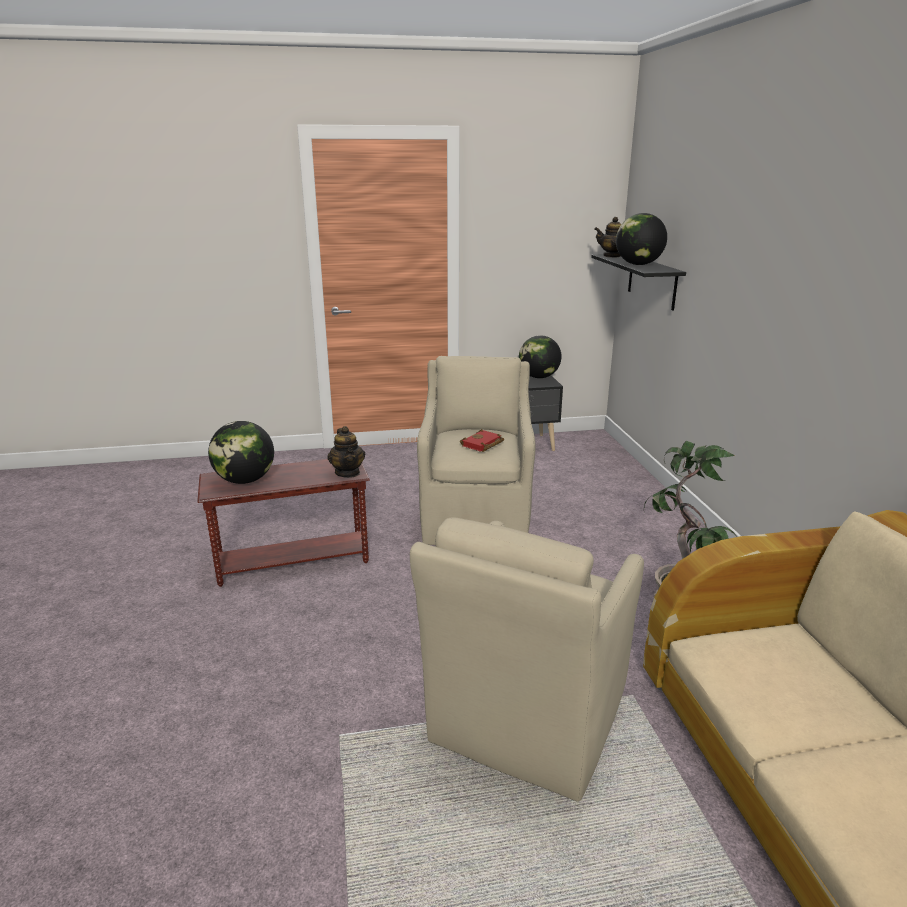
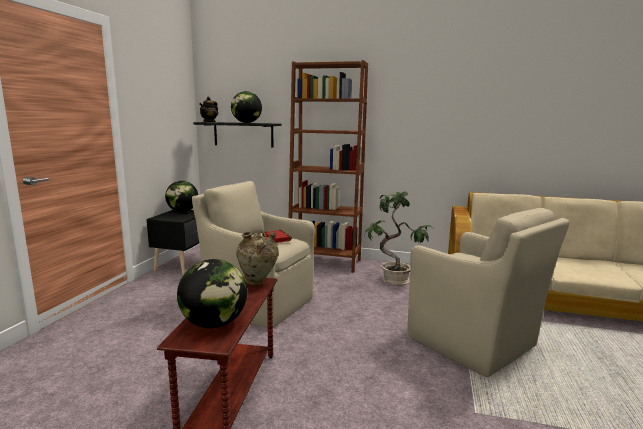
camera: 65 degrees left, 10 degrees down
teapot [327,426,365,478] -> beige vase [236,232,279,285]
none -> brown bookcase [289,60,368,273]

